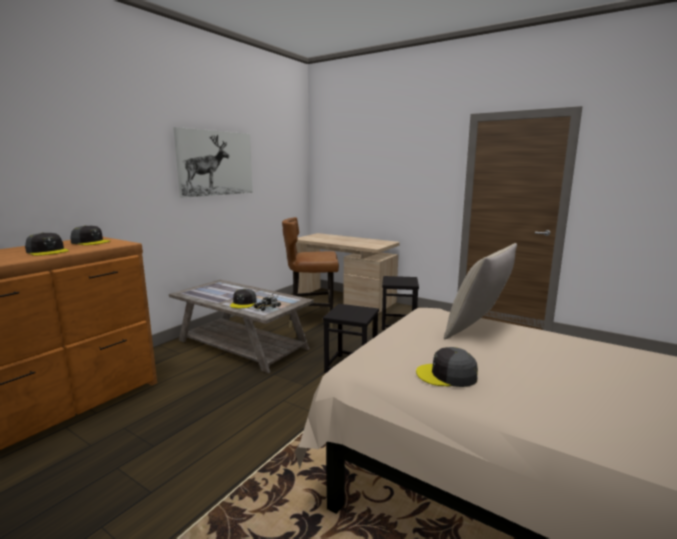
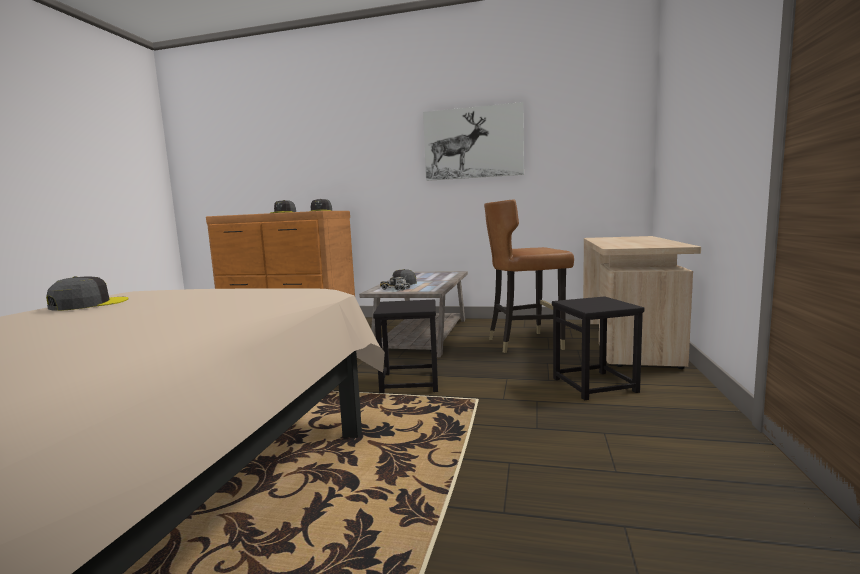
camera: 70 degrees right, 5 degrees down
brown chair [282,217,339,329] -> brown chair turned 75 degrees counterclockwise [484,200,574,353]
grey cap [416,347,478,387] -> grey cap turned 45 degrees clockwise [46,276,129,311]
beige pillow [444,243,517,339] -> none

